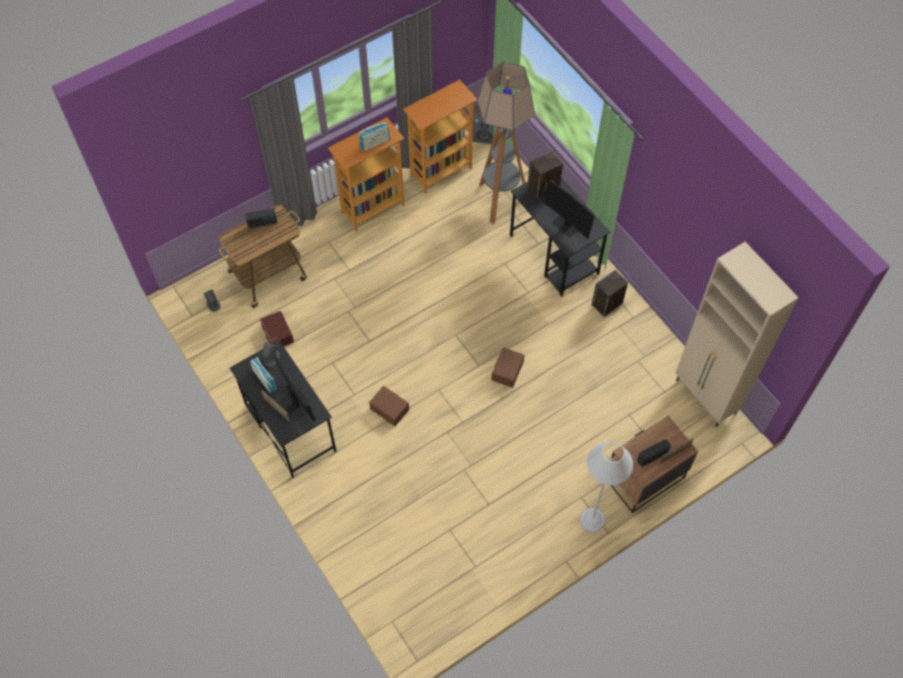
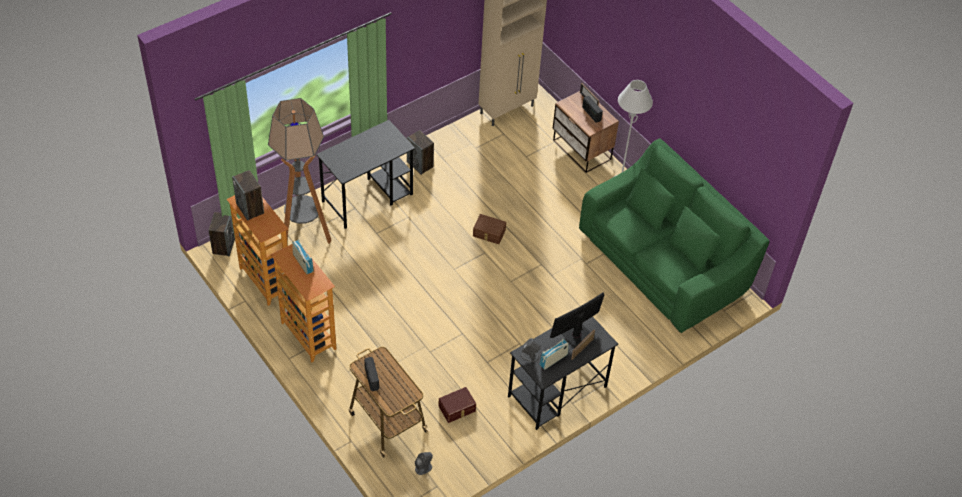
camera: 95 degrees left, 10 degrees down
brown storage box [369,386,409,426] -> none
speaker [527,150,563,199] -> speaker moved to [232,170,264,221]
monitor [544,179,595,239] -> none
none -> green sofa [579,138,770,333]

